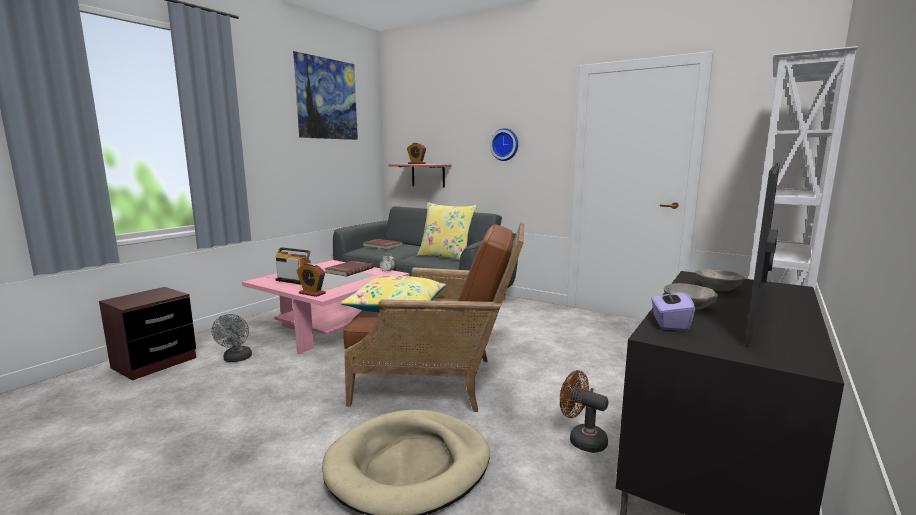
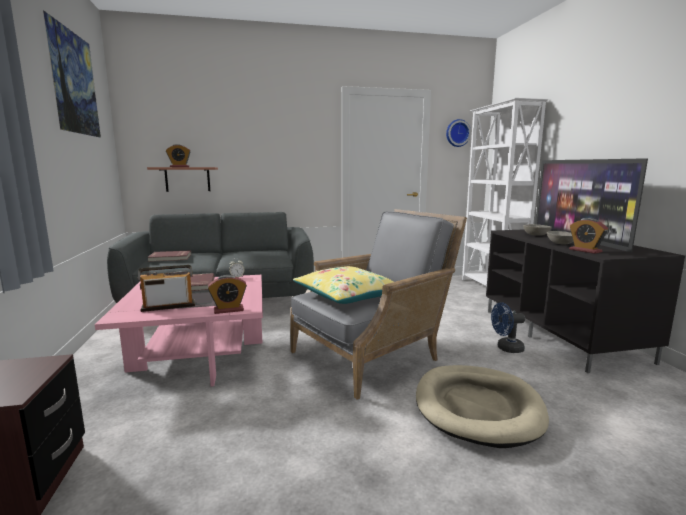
camera: 45 degrees left, 0 degrees up
grey fan [211,314,252,362] -> none
brown armchair [343,222,524,412] -> grey armchair [290,209,467,399]
yellow pillow [417,202,477,260] -> none
wall clock [490,128,518,161] -> wall clock moved to [446,119,471,147]
brown fan [560,370,609,453] -> blue fan [491,302,525,353]
purple tissue box [651,283,695,331] -> alarm clock [569,218,608,254]

